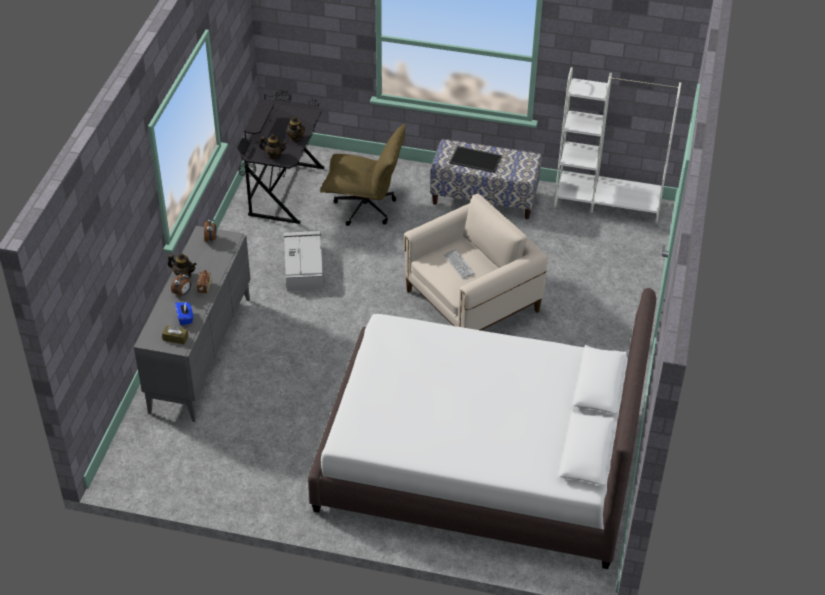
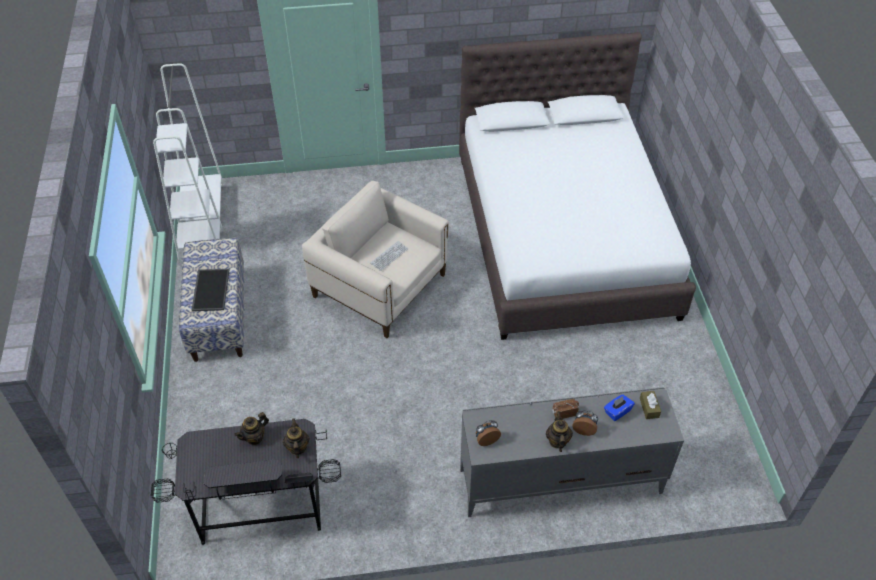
camera: 110 degrees left, 5 degrees up
grey storage box [284,231,323,291] -> none
beige office chair [320,124,406,226] -> none

